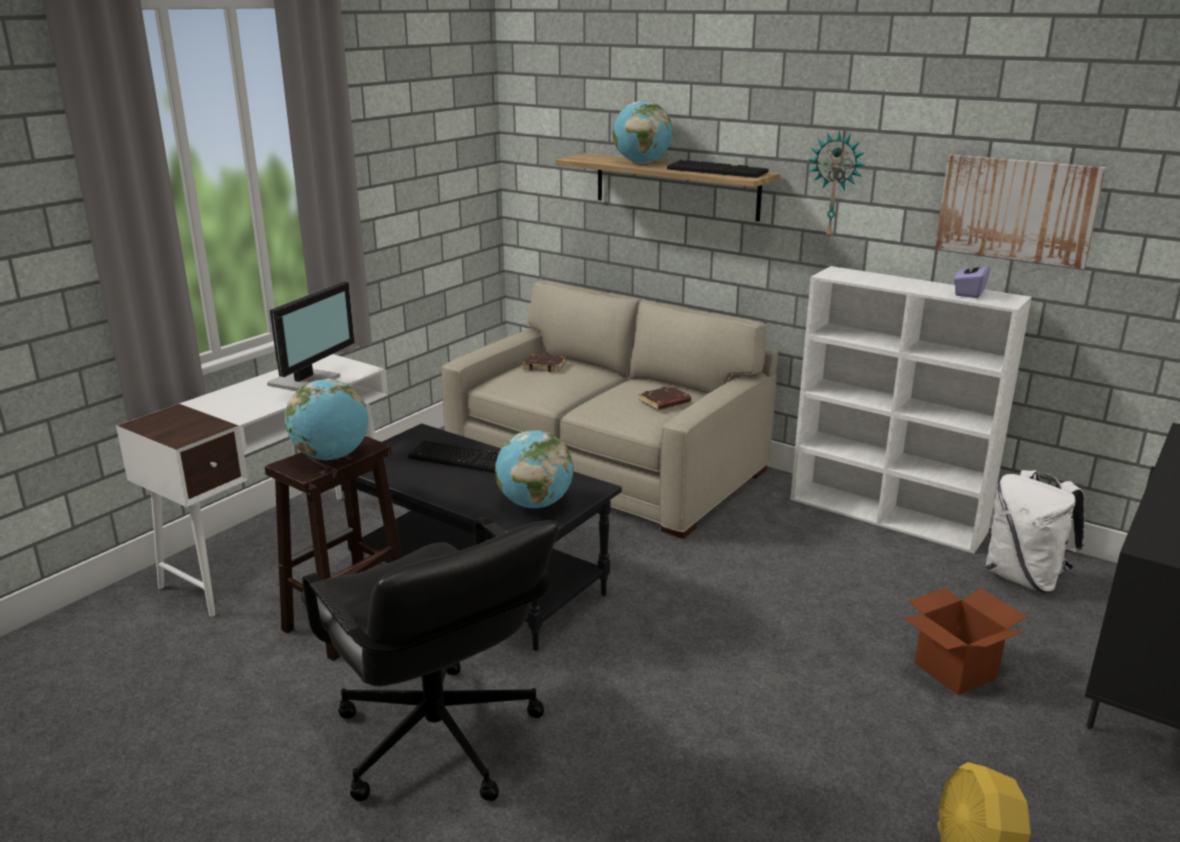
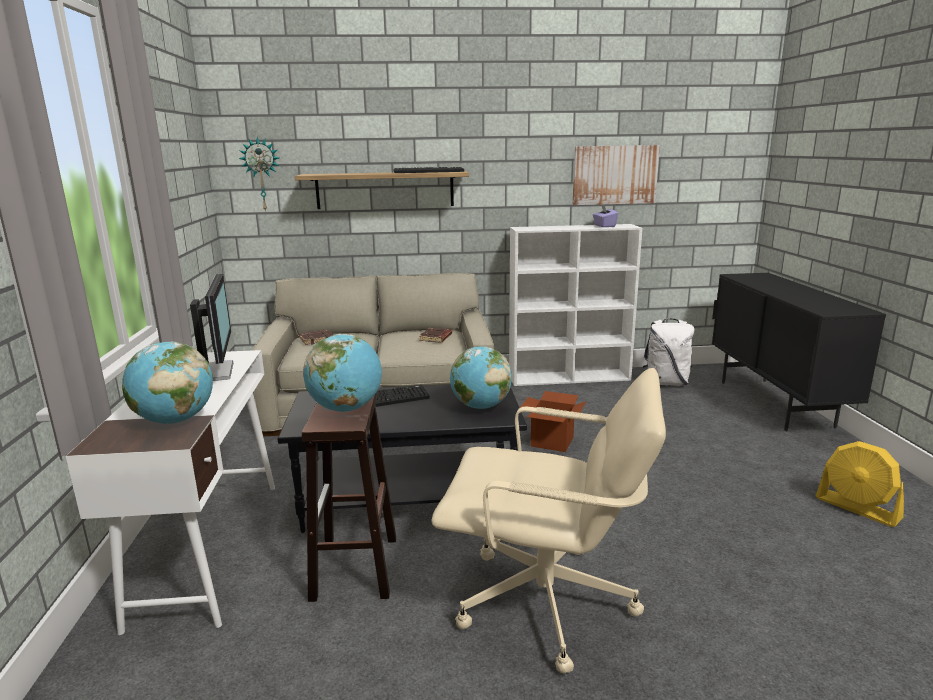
camera: 40 degrees left, 5 degrees down
black office chair [300,517,559,802] -> beige office chair [431,368,666,673]
globe [613,101,673,164] -> globe moved to [122,341,213,424]
wall clock [808,131,865,240] -> wall clock moved to [239,137,279,212]
cardboard box [903,588,1027,695] -> cardboard box moved to [520,391,586,452]

